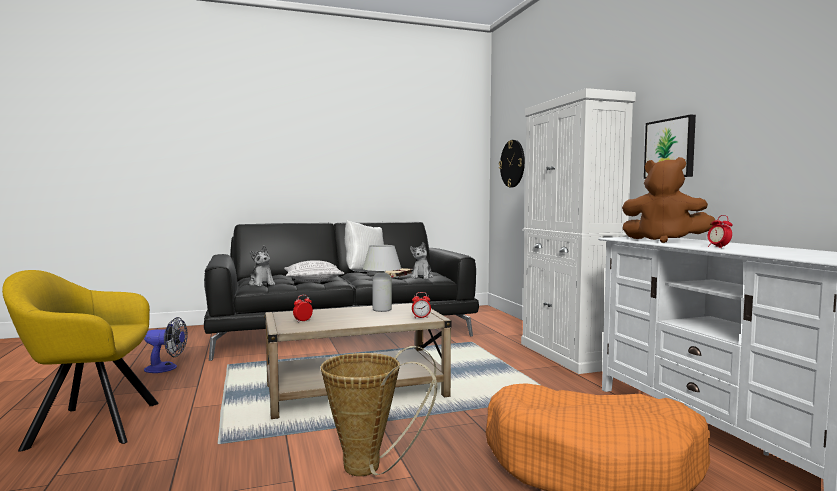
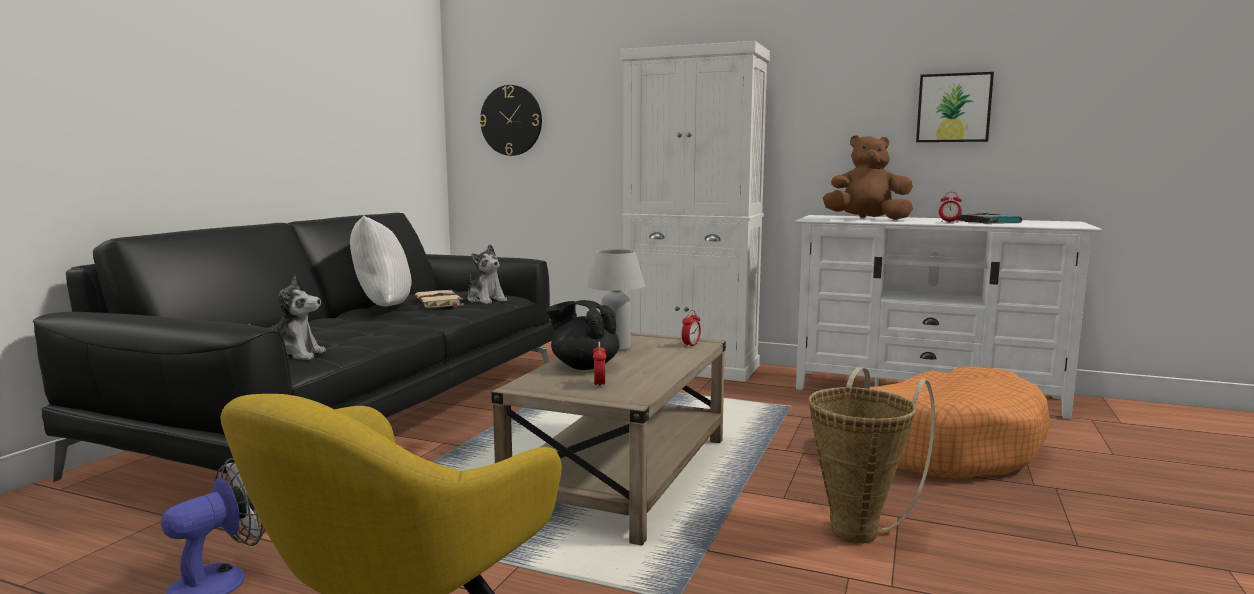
camera: 50 degrees left, 5 degrees up
pillow [284,260,344,282] -> none
brown plush toy [622,157,716,243] -> brown plush toy turned 150 degrees counterclockwise [823,135,913,220]
picture [644,115,696,179] -> picture moved to [916,72,994,142]
none -> black teapot [546,300,619,370]
none -> turquoise book [957,213,1022,224]

